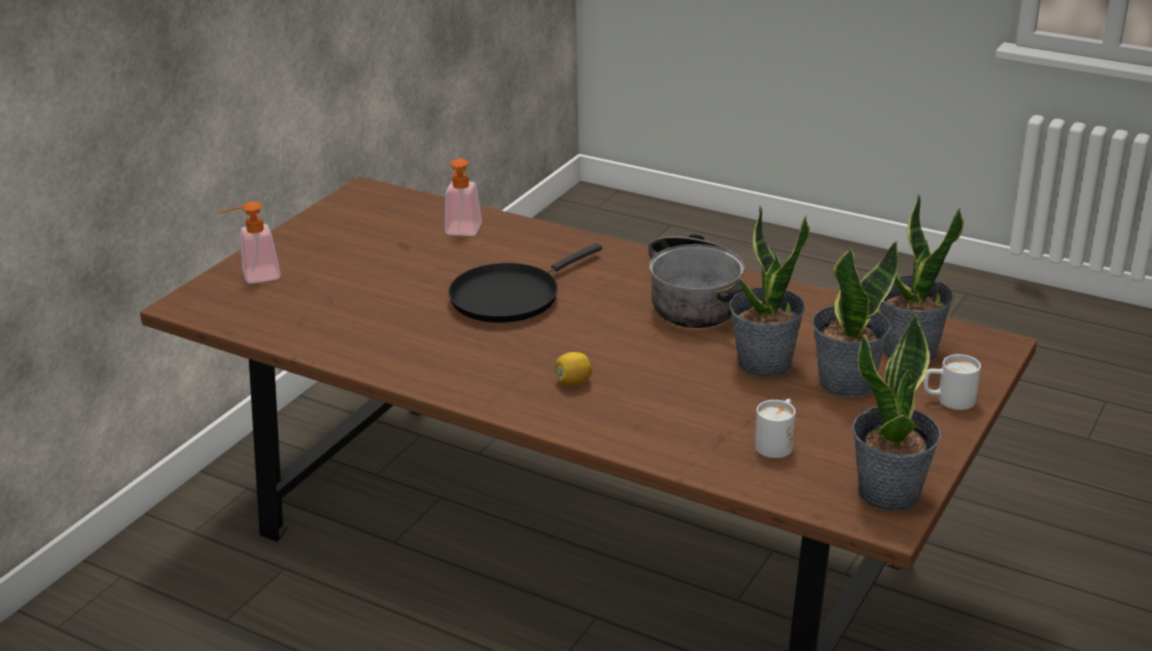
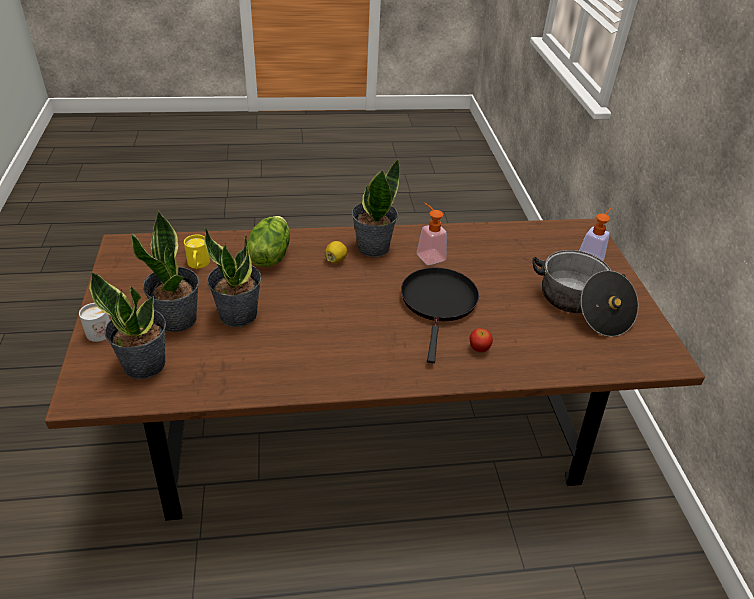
camera: 140 degrees right, 10 degrees up
soap dispenser [445,158,482,236] -> soap dispenser moved to [417,203,447,265]
cooking pot [648,234,745,328] -> cooking pot moved to [532,250,639,337]
white mug [755,399,796,458] -> yellow mug [184,234,210,269]
potted plant [852,314,941,511] -> potted plant moved to [352,158,400,257]
none -> lettuce [247,216,290,267]
none -> apple [470,328,493,352]

